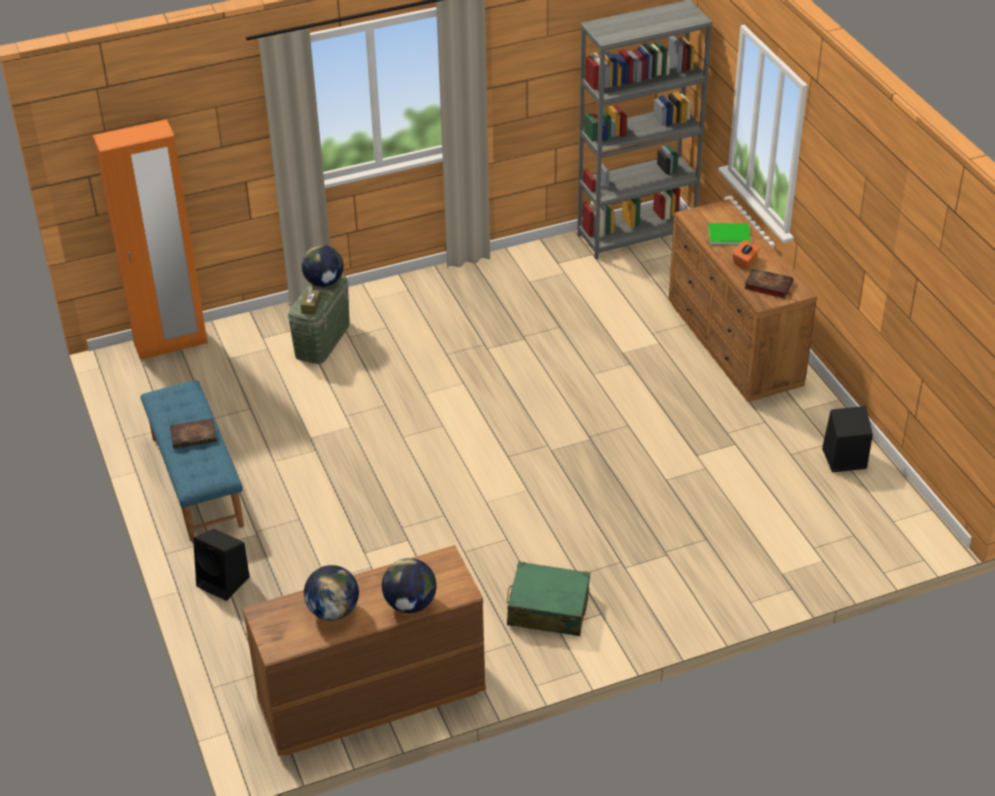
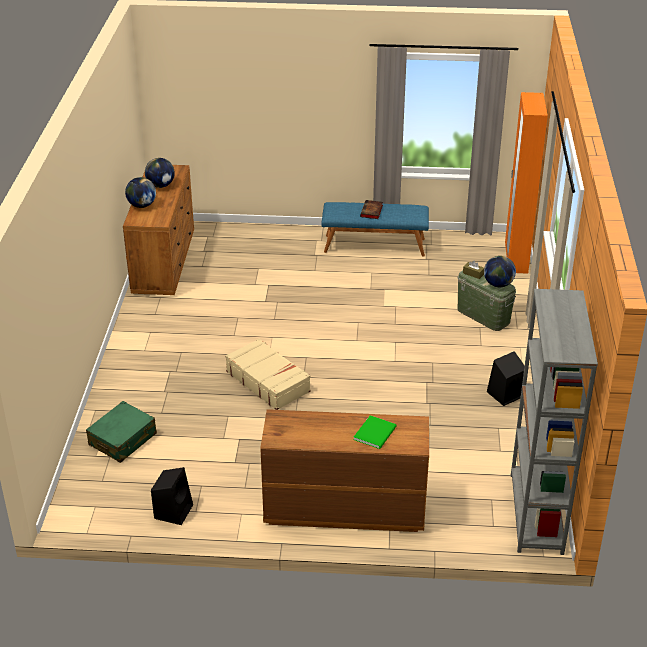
camera: 115 degrees right, 5 degrees down
black speaker [193,529,250,601] -> black speaker moved to [487,351,525,406]
green suitcase [507,562,590,636] -> green suitcase moved to [86,401,157,463]
orange tissue box [733,240,760,268] -> none
book [744,268,793,298] -> none
none -> beige suitcase [225,339,310,410]

